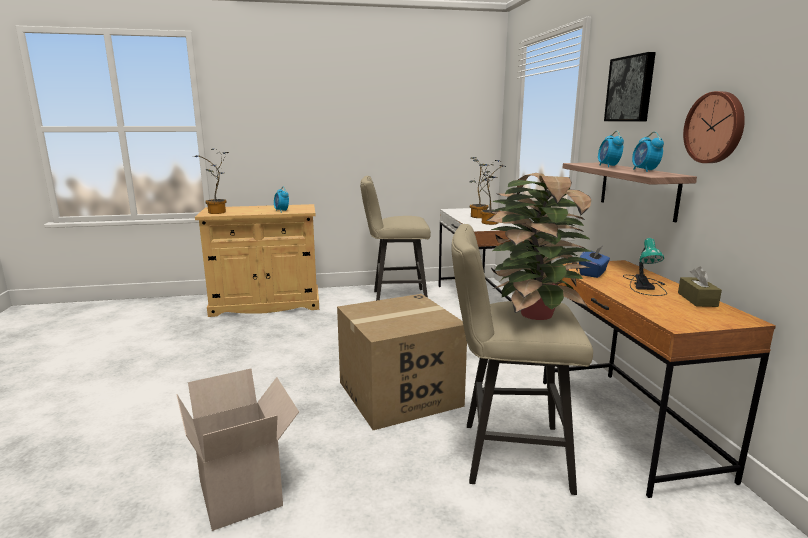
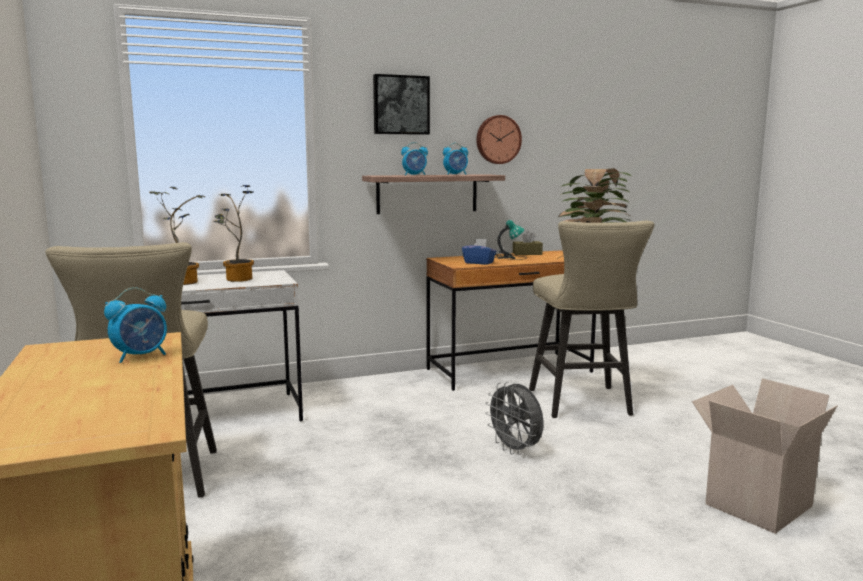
camera: 100 degrees left, 5 degrees down
potted plant [193,149,229,214] -> none
cardboard box [337,294,467,430] -> grey fan [485,382,544,455]

